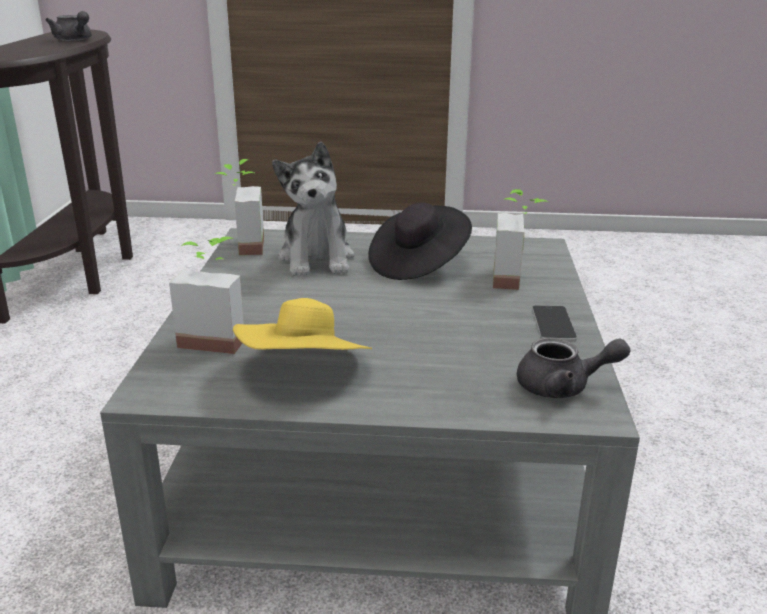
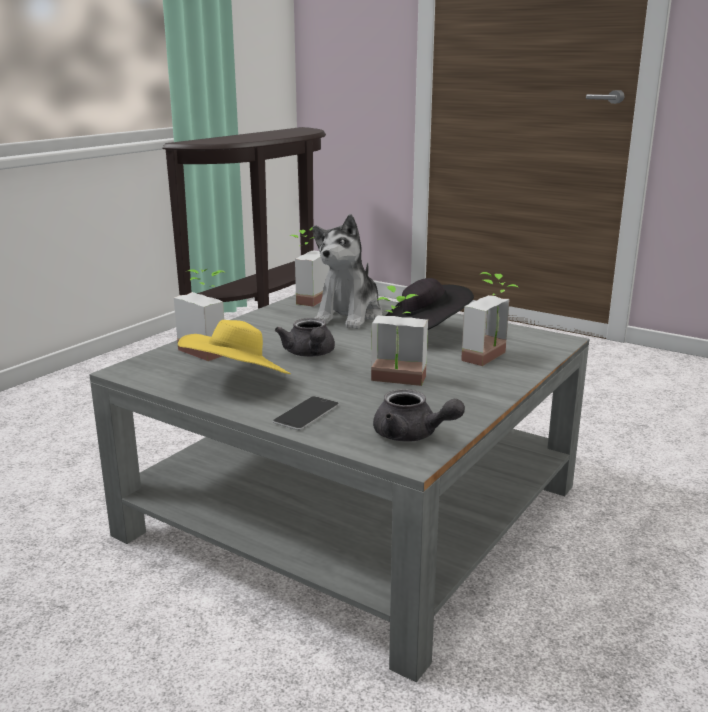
camera: 30 degrees right, 5 degrees down
grey teapot [45,11,92,41] -> grey teapot moved to [275,318,335,357]
phone [532,305,577,340] -> phone moved to [273,396,339,430]
none -> potted plant [371,286,428,386]

